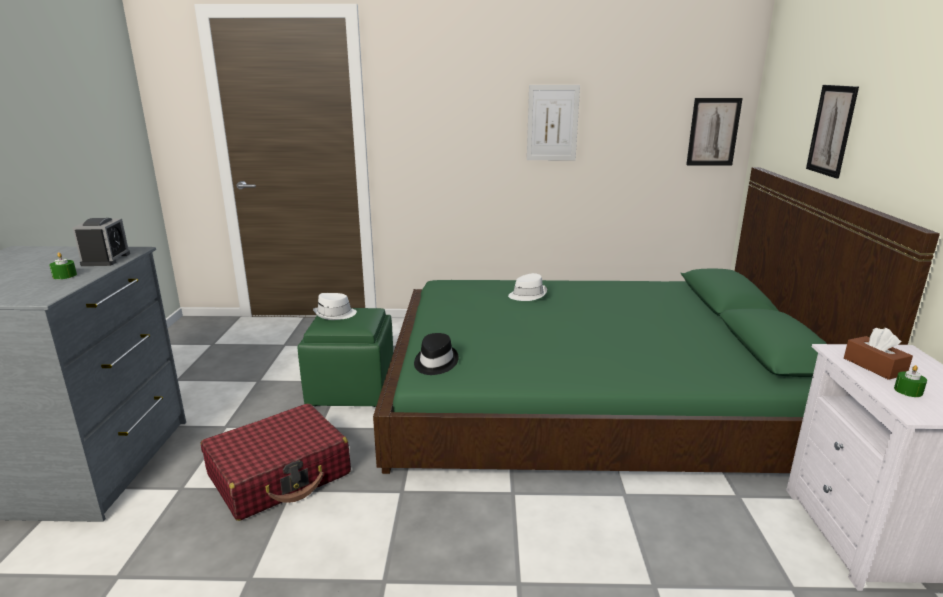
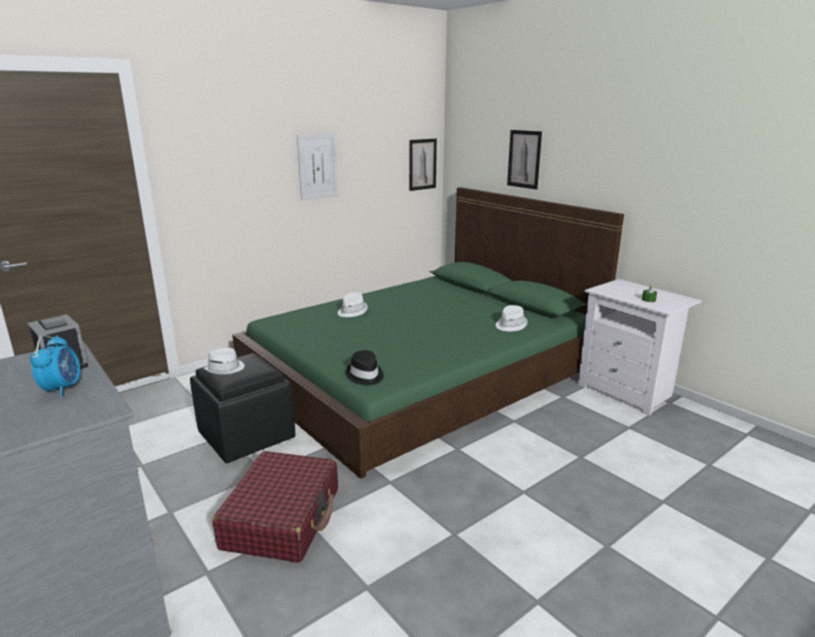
camera: 40 degrees left, 0 degrees up
green candle [49,252,77,279] -> alarm clock [30,335,80,398]
green ottoman [298,308,393,407] -> black ottoman [190,353,295,463]
brown tissue box [844,328,913,380] -> none
none -> white hat [496,305,528,331]

